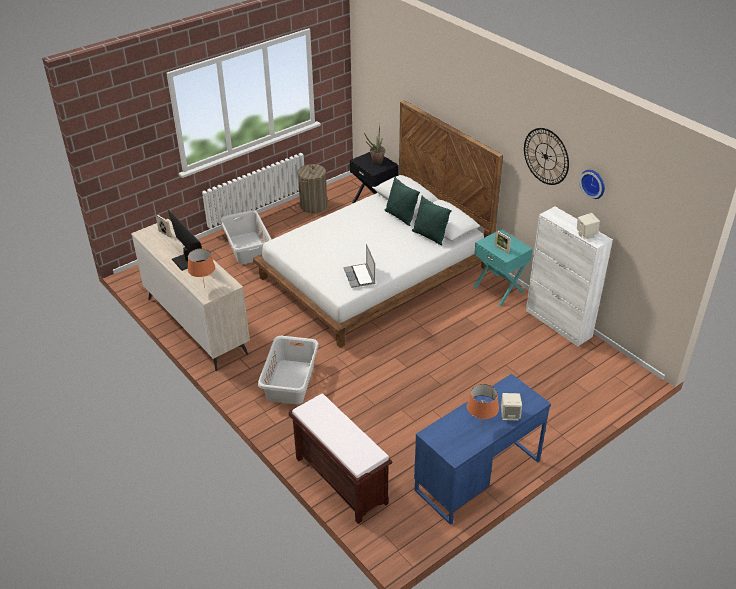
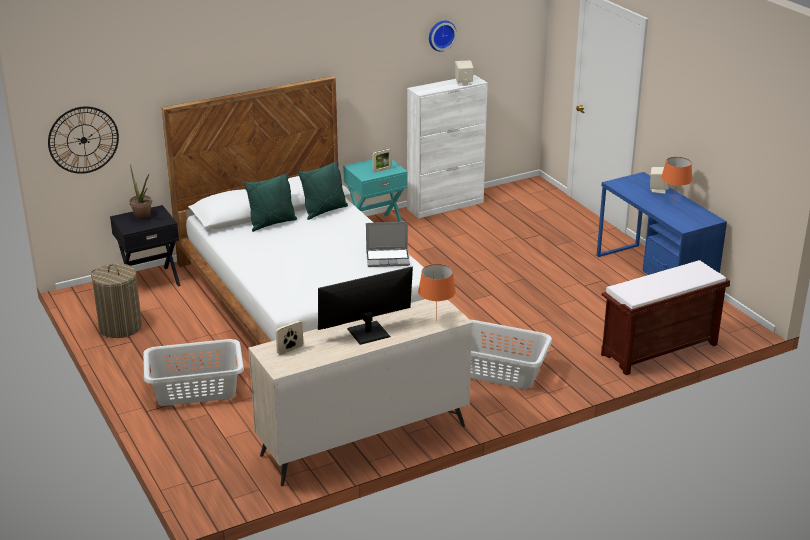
camera: 80 degrees left, 10 degrees down
wall clock [524,128,569,185] -> wall clock moved to [48,106,119,174]

